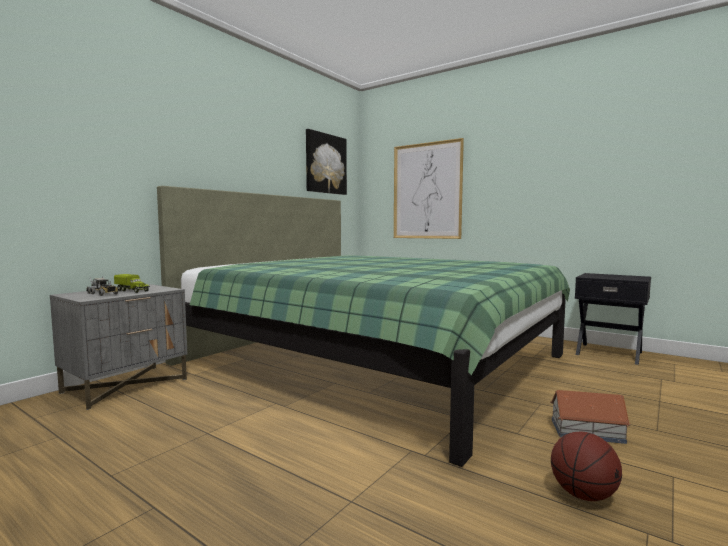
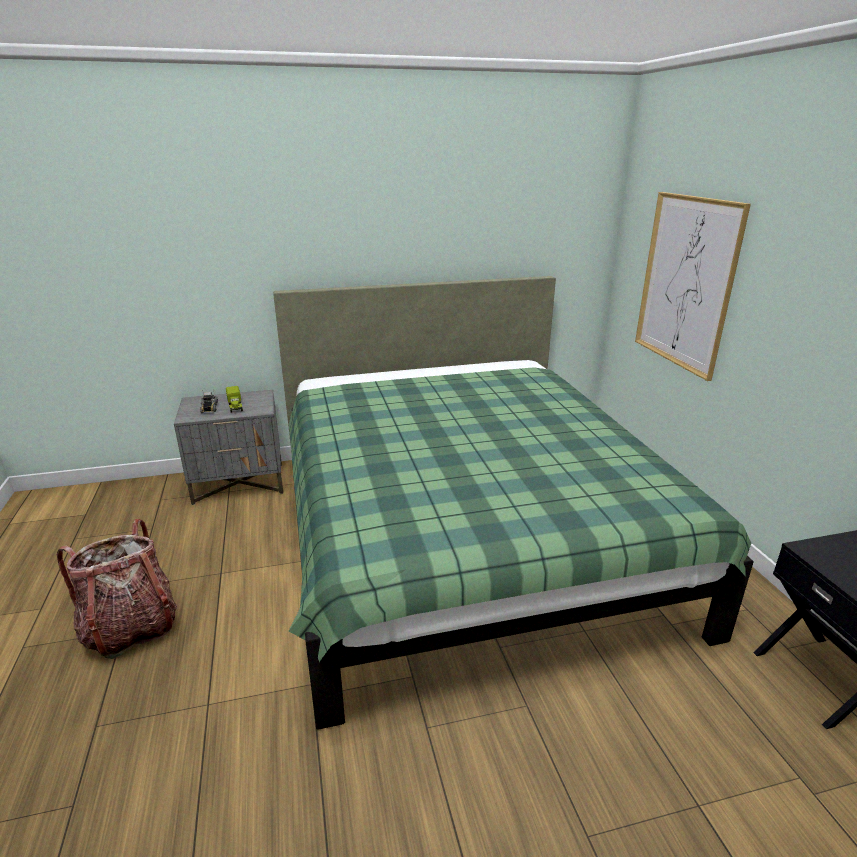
camera: 40 degrees right, 20 degrees up
picture [306,129,347,195] -> none
toy house [550,390,631,444] -> none
basketball [551,432,622,501] -> none
none -> backpack [57,519,177,659]

